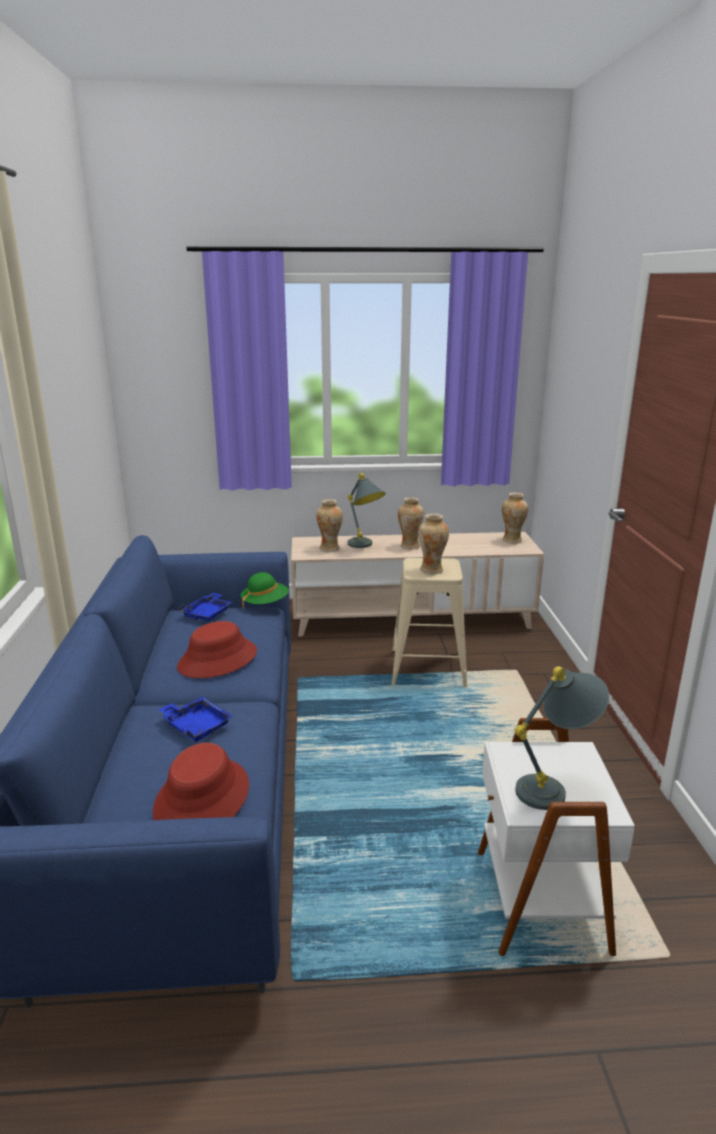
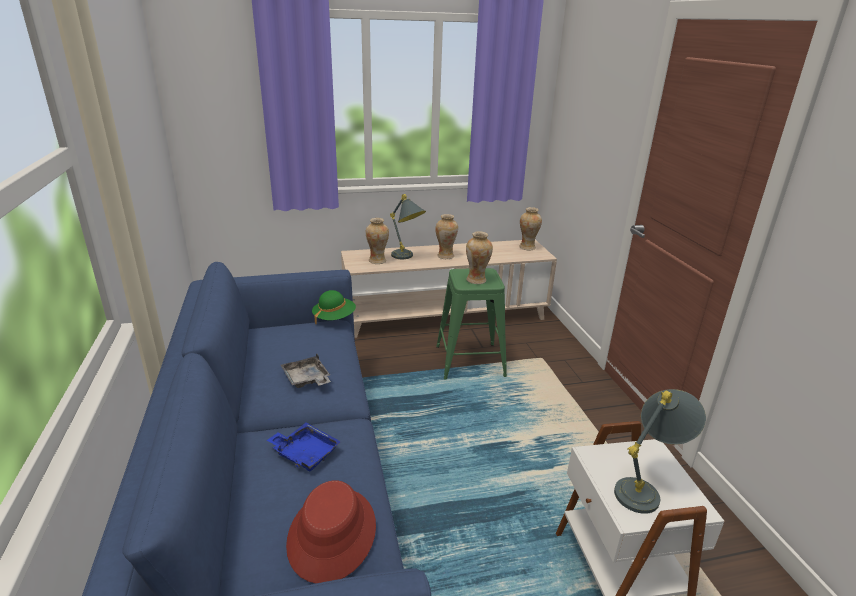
camera: 10 degrees left, 5 degrees up
red hat [177,621,257,678] -> grey tray [281,353,331,388]
blue tray [179,593,232,621] -> none
beige stool [392,558,467,688] -> green stool [436,268,507,380]

